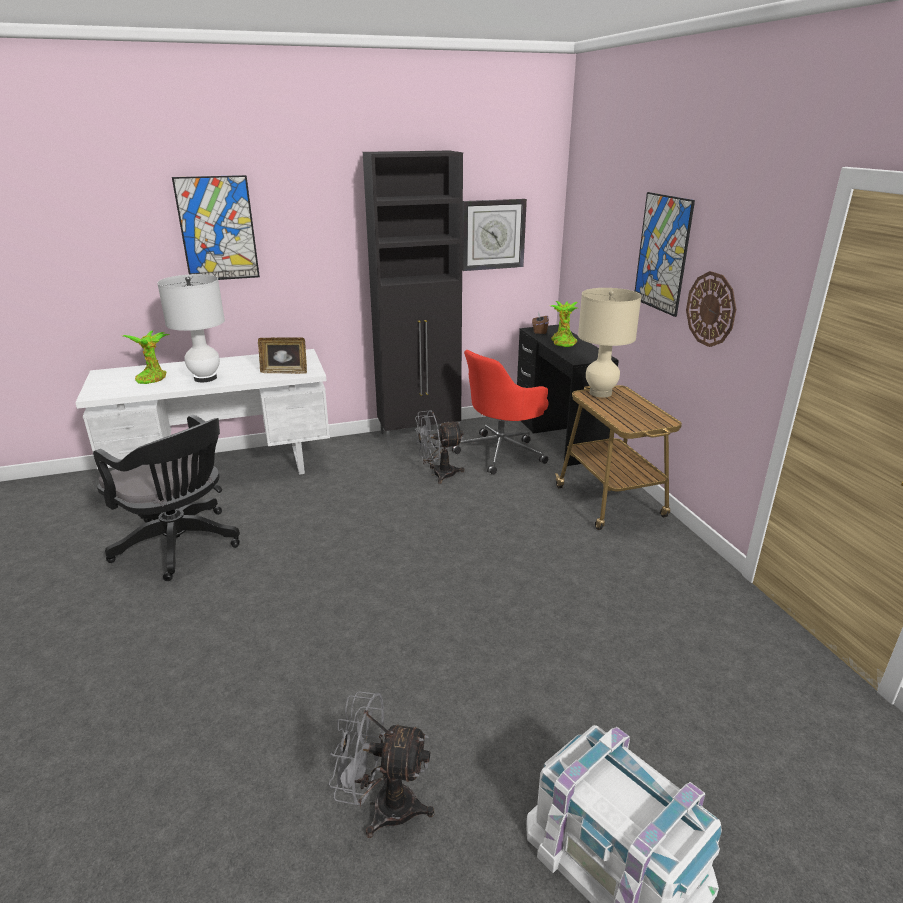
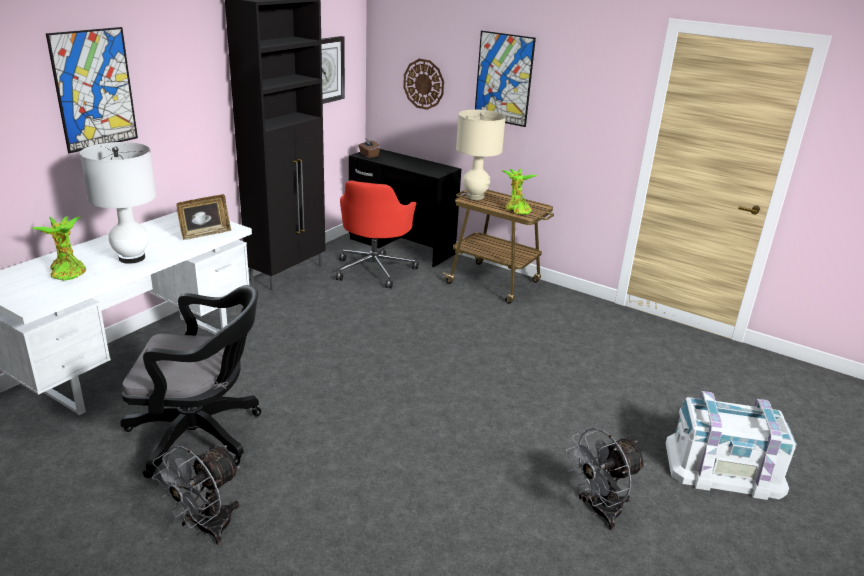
camera: 40 degrees left, 0 degrees up
grey fan [415,410,465,484] -> grey fan moved to [152,445,240,545]
potted plant [551,301,578,347] -> potted plant moved to [502,169,538,215]
wall clock [686,271,736,347] -> wall clock moved to [403,59,444,110]

